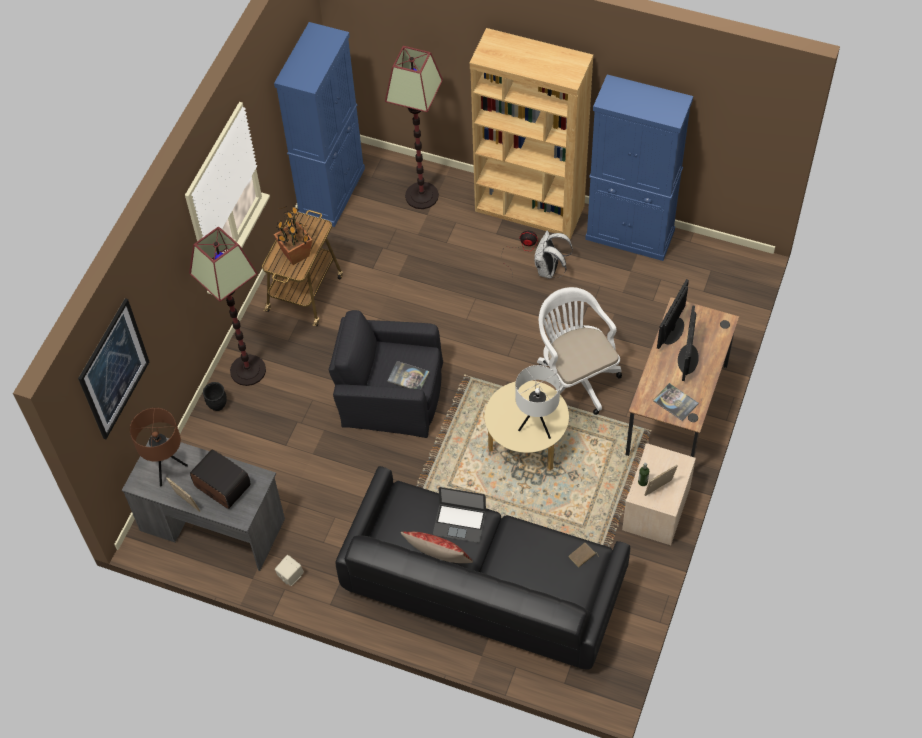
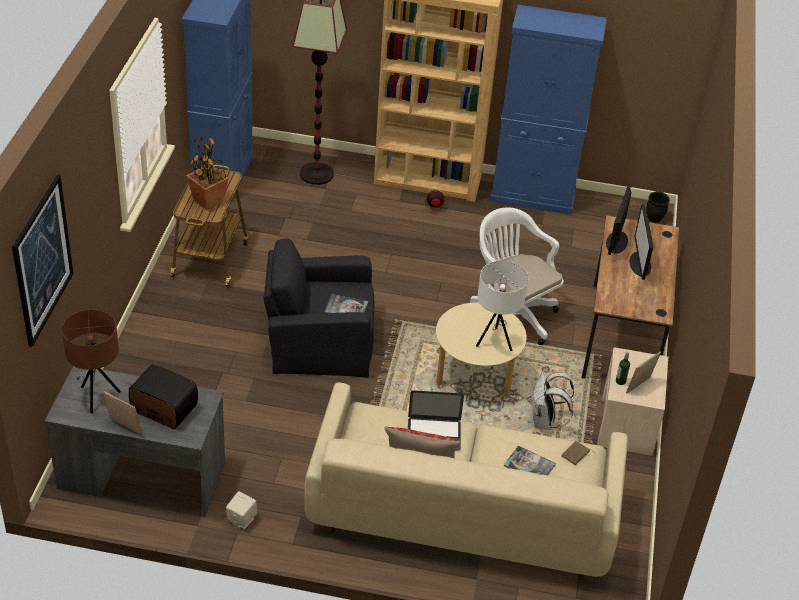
camera: 15 degrees left, 15 degrees down
floor lamp [189,227,266,386] -> none
black planter [203,382,227,411] -> black planter moved to [646,192,670,223]
black sofa [336,466,630,670] -> beige sofa [304,382,628,580]
white backpack [534,231,573,279] -> white backpack moved to [530,372,574,430]
book [653,383,699,421] -> book moved to [504,445,556,475]

